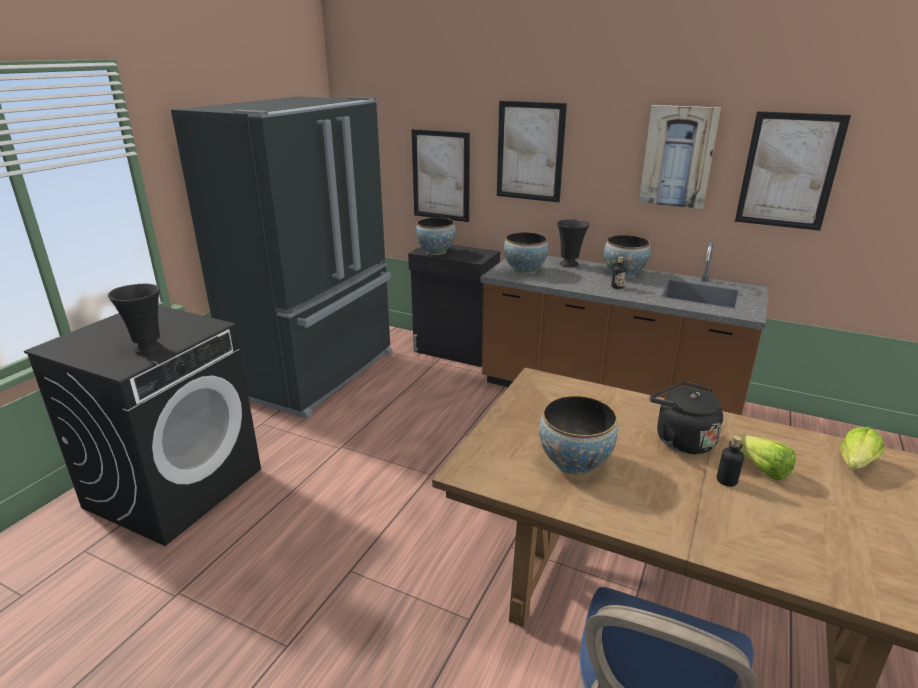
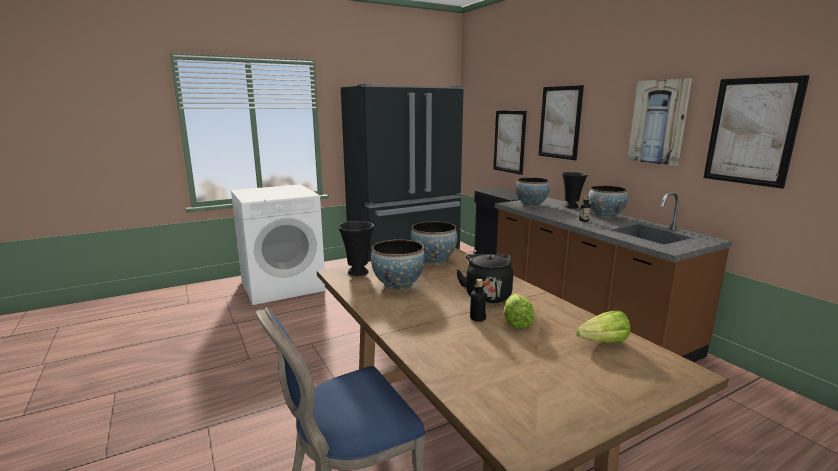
camera: 35 degrees right, 10 degrees down
black washing machine [24,305,261,546] -> white washing machine [231,184,326,305]
black vase [108,284,163,355] -> black vase moved to [339,221,374,276]
bowl [416,217,456,255] -> bowl moved to [411,221,457,265]

